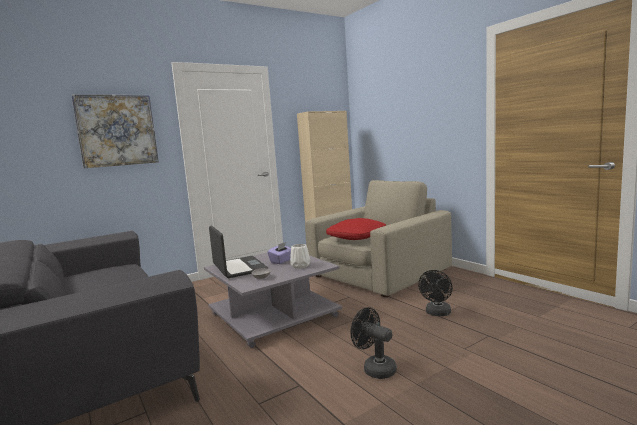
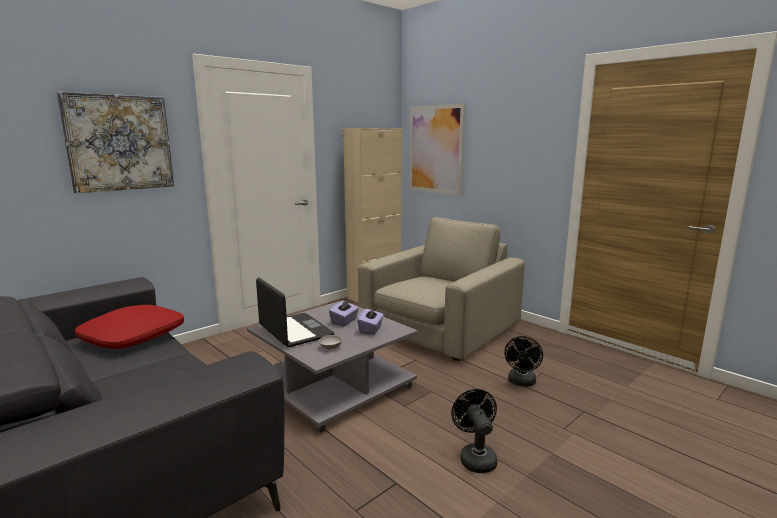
camera: 10 degrees left, 5 degrees up
white vase [290,244,310,269] -> purple tissue box [357,306,384,335]
red pillow [326,218,386,240] -> red pillow moved to [75,305,184,349]
black fan [351,307,397,379] -> black fan turned 45 degrees clockwise [451,389,497,473]
none -> picture [409,103,466,195]

